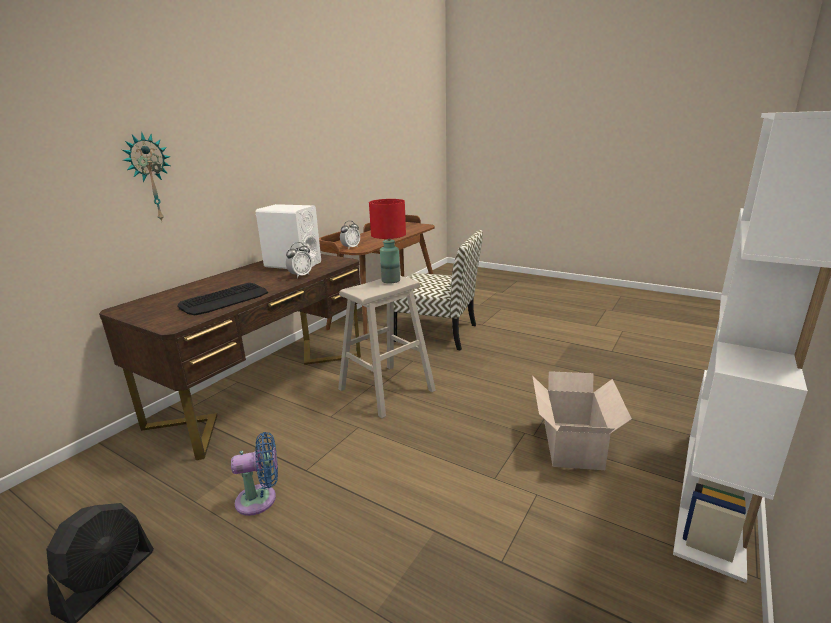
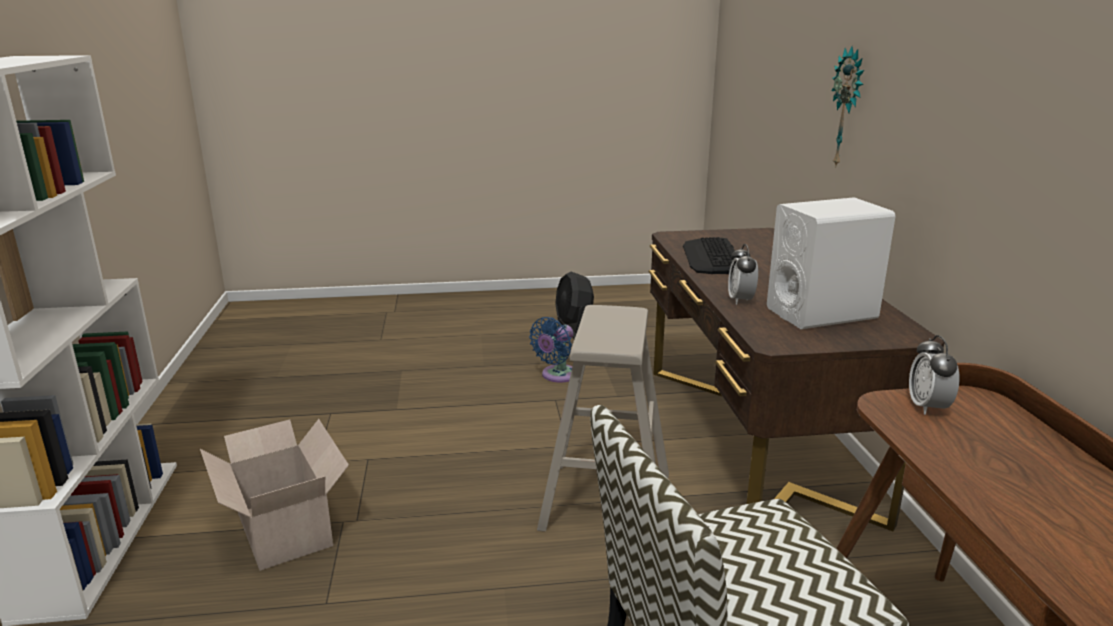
camera: 140 degrees right, 0 degrees up
red table lamp [369,199,406,284] -> none

